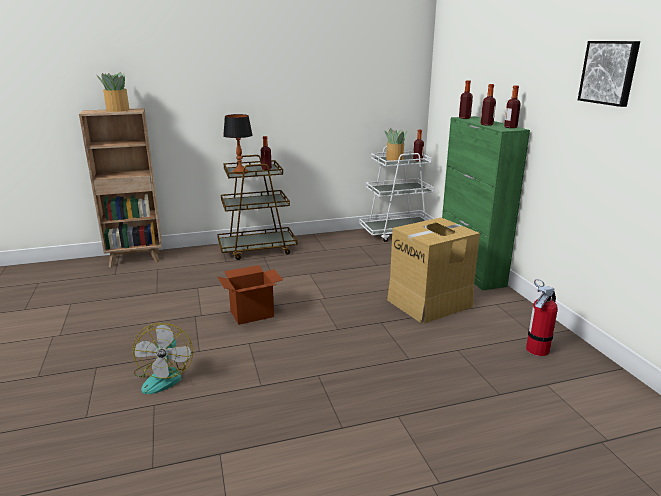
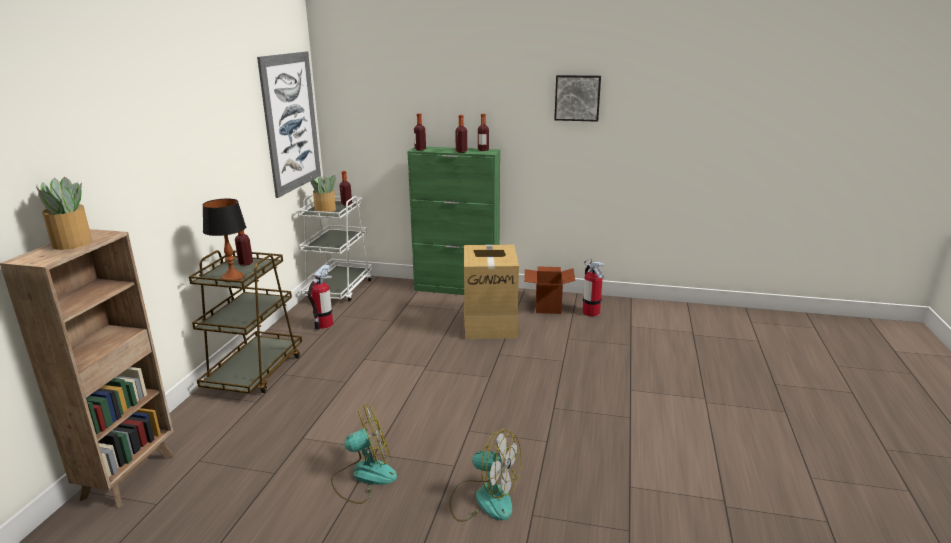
camera: 60 degrees left, 0 degrees up
cardboard box [217,265,283,325] -> cardboard box moved to [524,266,575,314]
none -> picture [257,51,321,198]
none -> fire extinguisher [308,264,333,330]
none -> fan [331,405,397,504]

